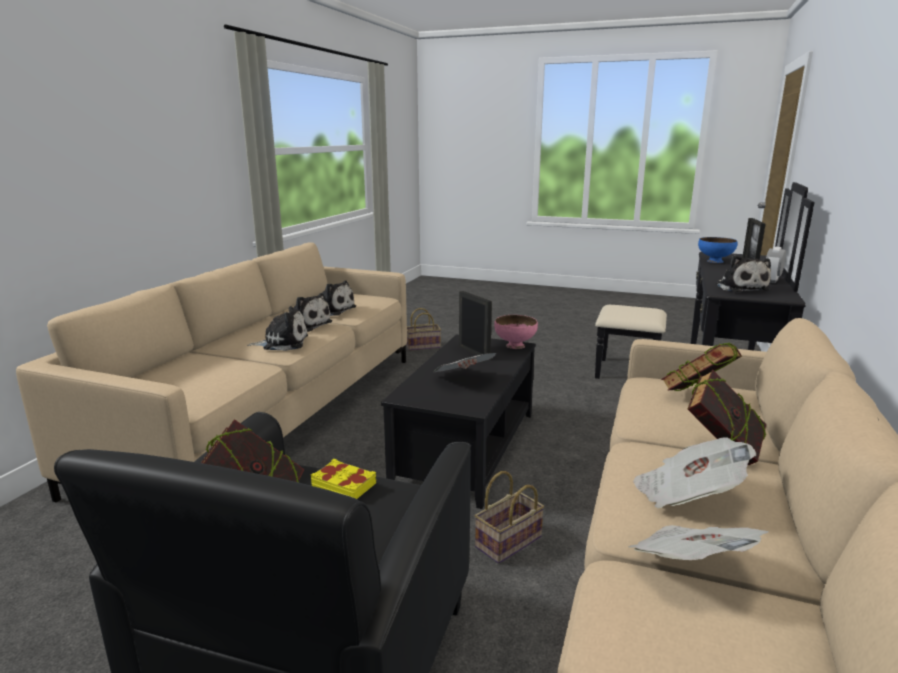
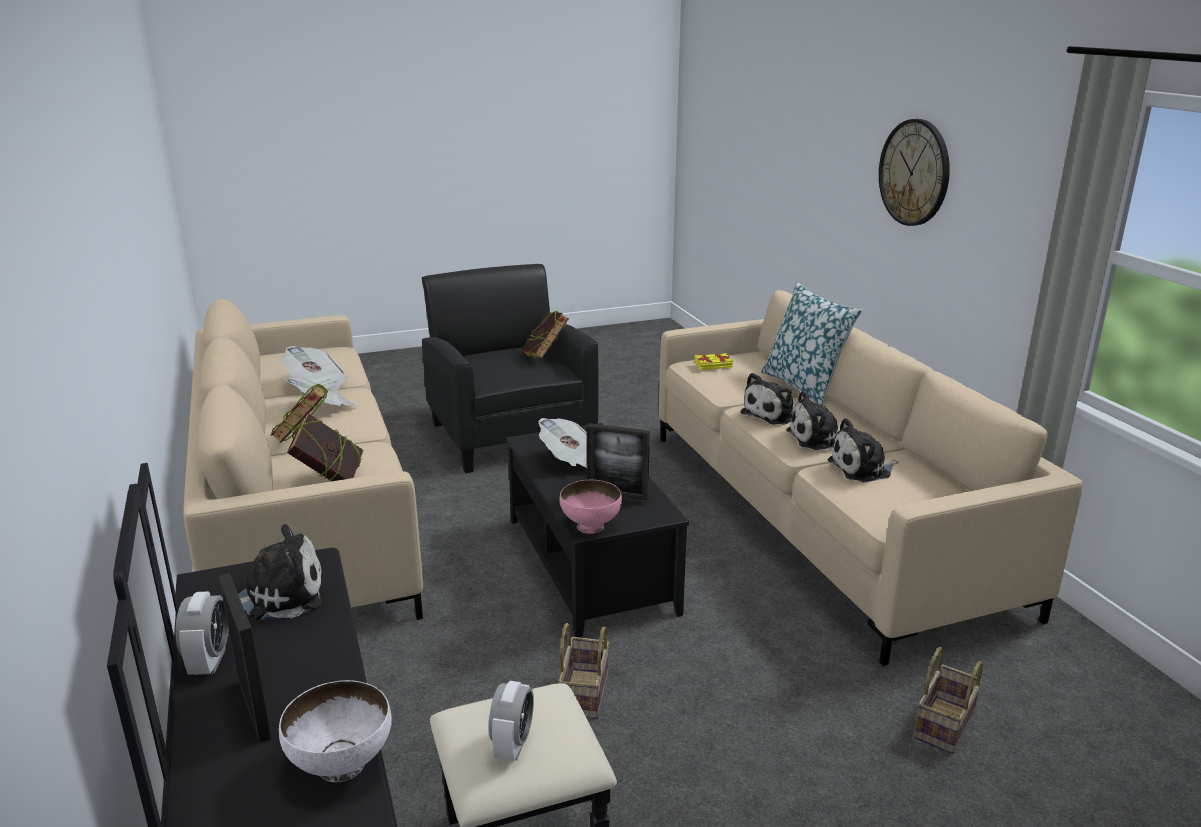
camera: 140 degrees right, 5 degrees up
yellow book [311,459,376,499] -> yellow book moved to [695,353,733,370]
basket [475,471,544,564] -> basket moved to [558,623,610,719]
blue bowl [698,237,738,263] -> white bowl [279,680,392,782]
plush toy [716,255,771,292] -> plush toy turned 120 degrees clockwise [238,524,322,620]
none -> alarm clock [489,681,534,761]
none -> pillow [761,283,862,405]
none -> wall clock [879,119,950,226]

